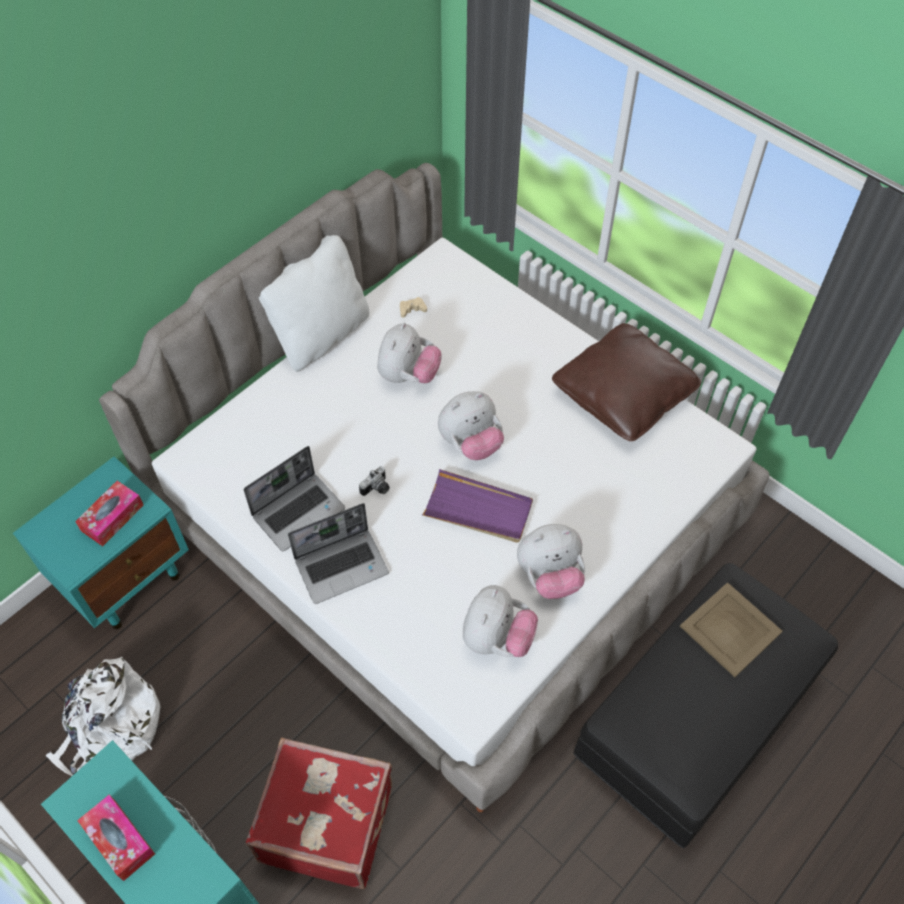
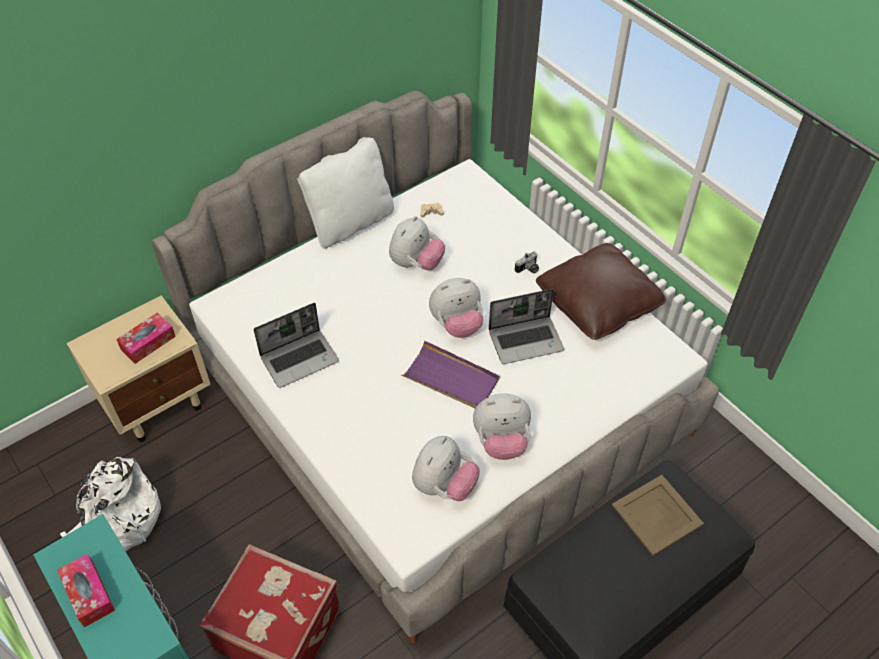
camera: 10 degrees right, 5 degrees down
turquoise nightstand [13,456,189,629] -> beige nightstand [67,295,211,442]
laptop [288,503,389,604] -> laptop moved to [489,289,564,364]
camera [359,466,390,496] -> camera moved to [515,251,539,273]

